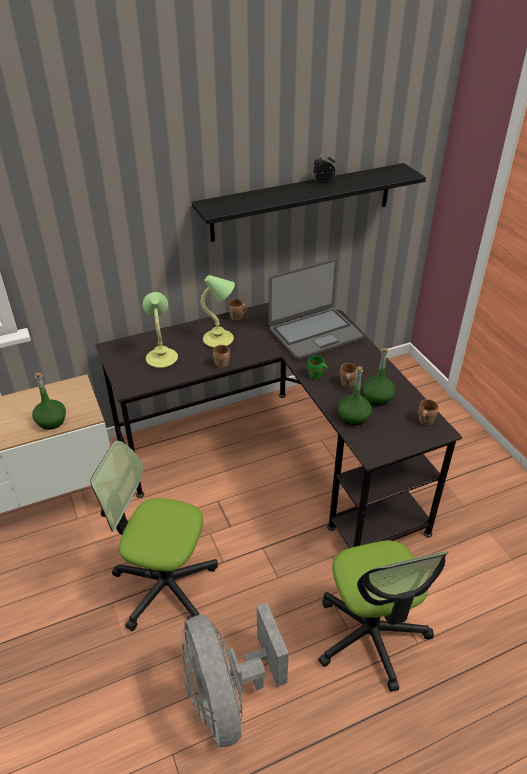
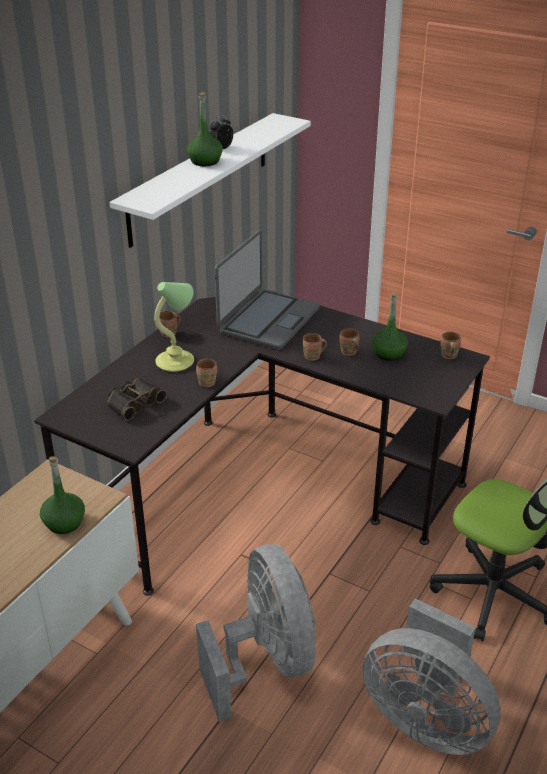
camera: 35 degrees left, 5 degrees down
office chair [90,440,218,631] -> grey fan [196,544,316,722]
table lamp [143,292,178,368] -> binoculars [107,378,167,421]
black shelf [192,163,426,242] -> white shelf [110,113,311,248]
green mug [308,355,328,379] -> brown mug [302,333,327,361]
green bottle [338,366,372,426] -> green bottle moved to [187,92,223,166]

